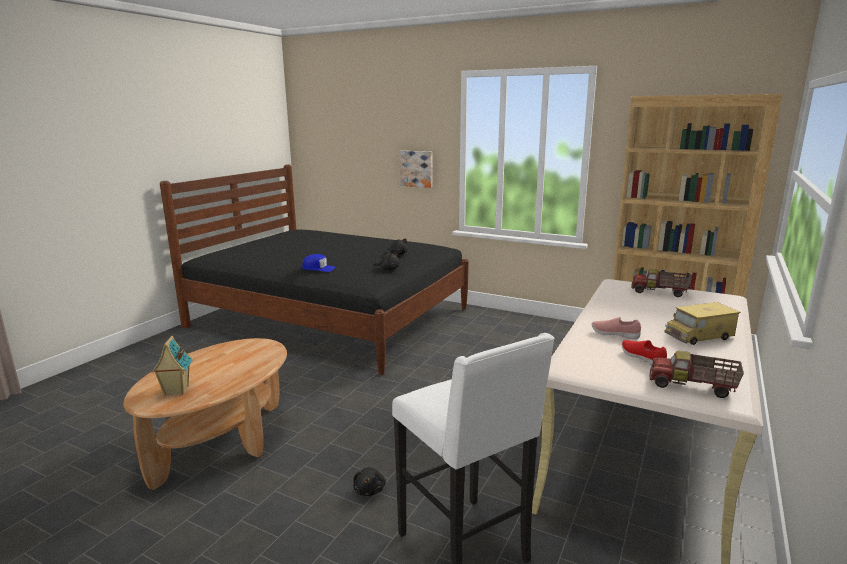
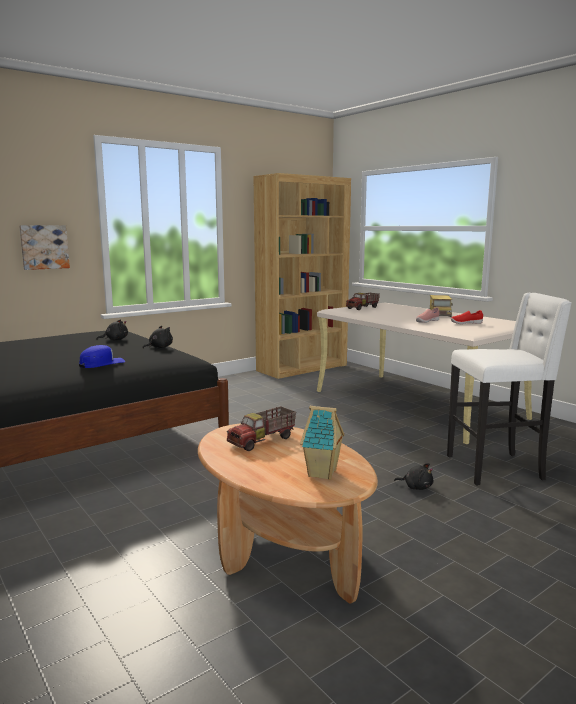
camera: 65 degrees left, 5 degrees down
toy truck [649,351,744,398] -> toy truck moved to [227,406,296,451]

